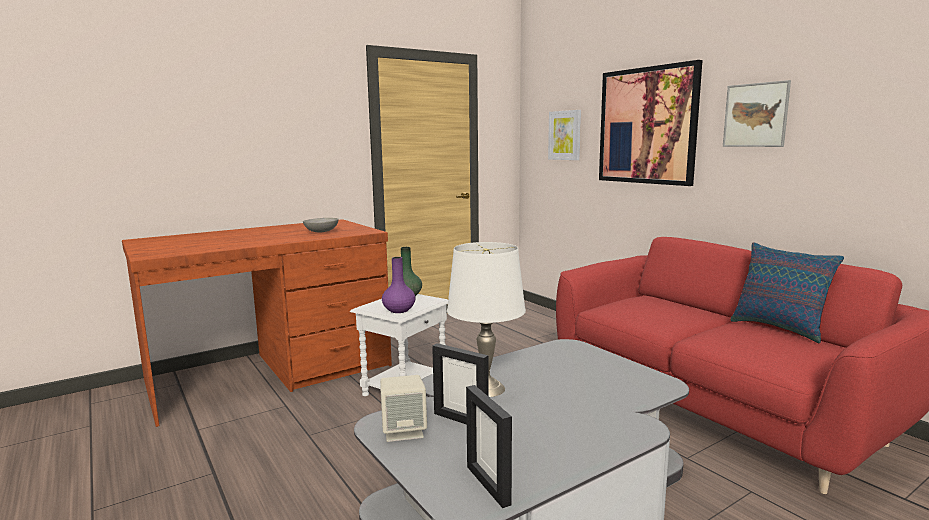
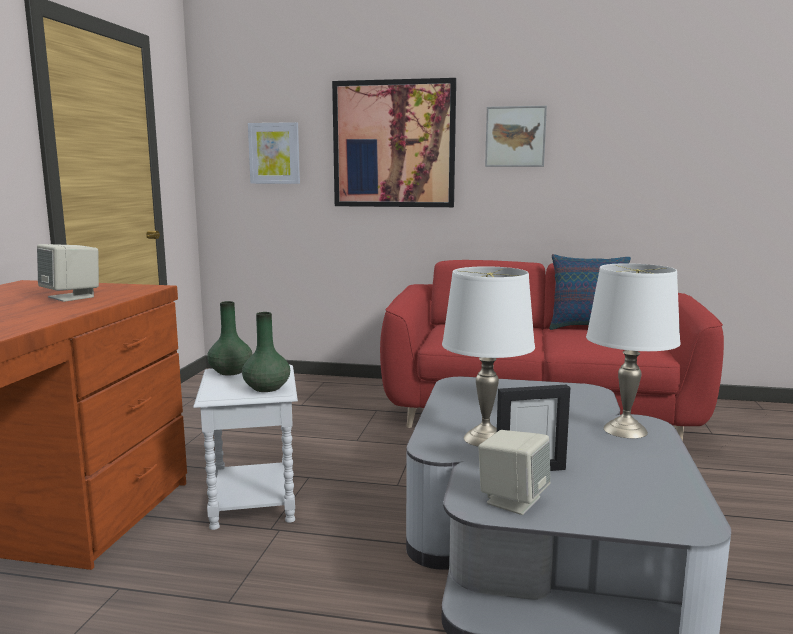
camera: 45 degrees left, 0 degrees up
grey bowl [303,218,339,233] -> beige speaker [37,244,99,302]
purple vase [382,257,416,313] -> green vase [242,312,290,392]
picture frame [466,385,512,508] -> none
none -> white table lamp [586,263,681,438]

